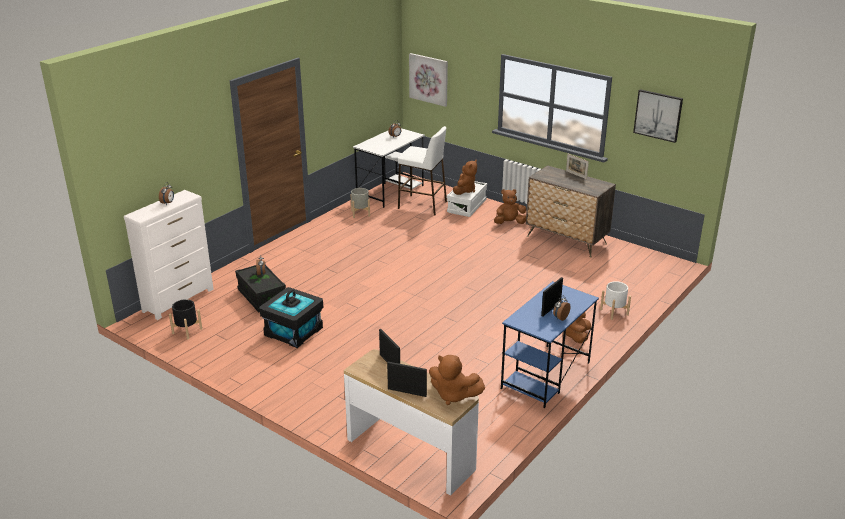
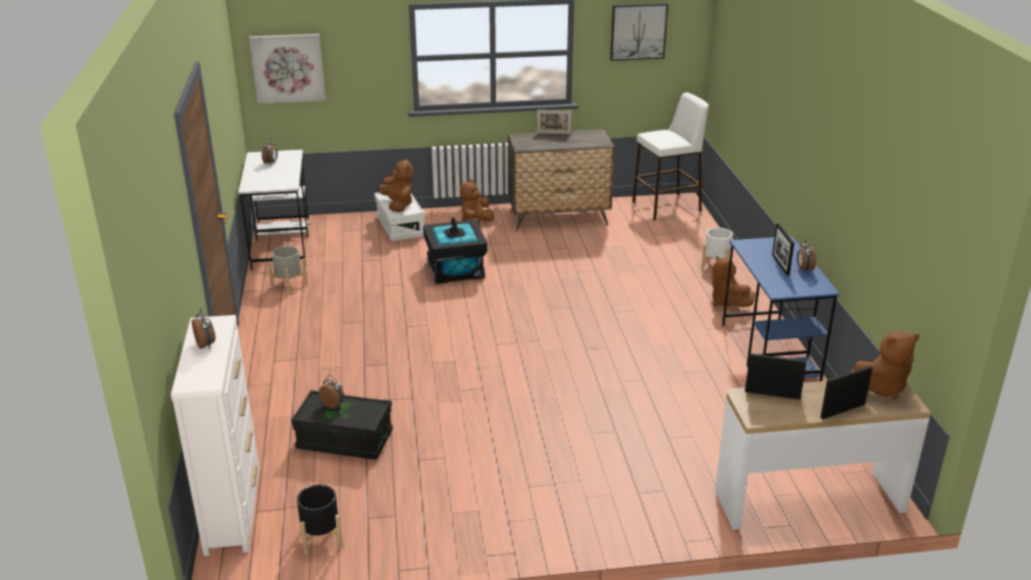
camera: 45 degrees left, 0 degrees up
black storage box [259,287,323,348] -> black storage box moved to [423,217,487,284]
white stool [398,126,447,216] -> white stool moved to [632,93,709,220]

